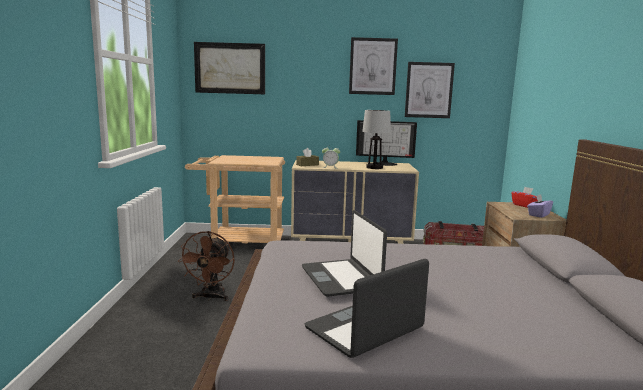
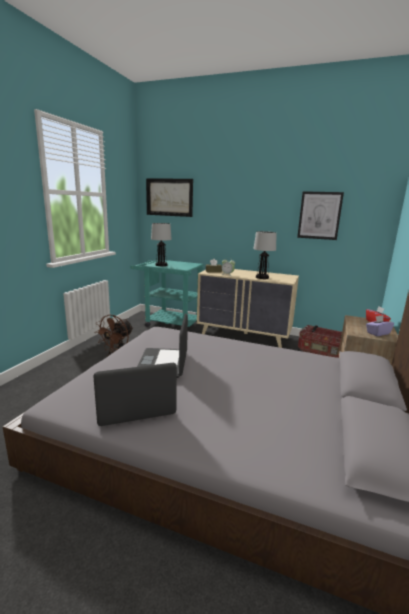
camera: 20 degrees right, 5 degrees up
beige cart [185,155,285,243] -> turquoise cart [130,260,204,327]
picture [349,37,398,95] -> none
monitor [356,120,417,166] -> none
none -> table lamp [151,223,172,266]

